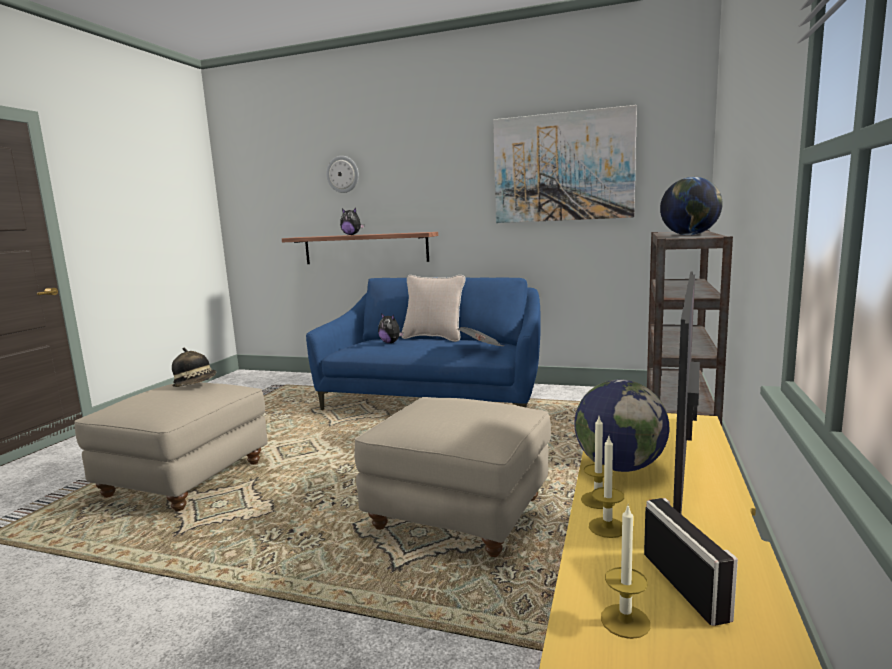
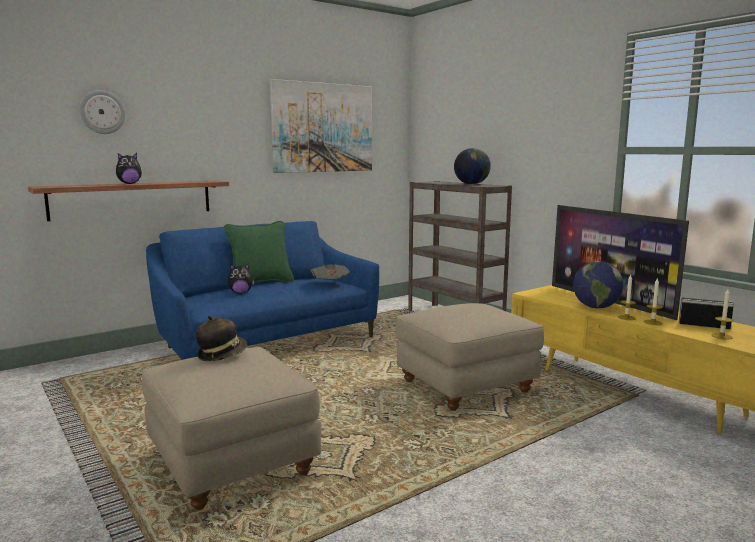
camera: 55 degrees left, 0 degrees up
beige pillow [401,275,466,342] -> green pillow [224,221,294,283]

